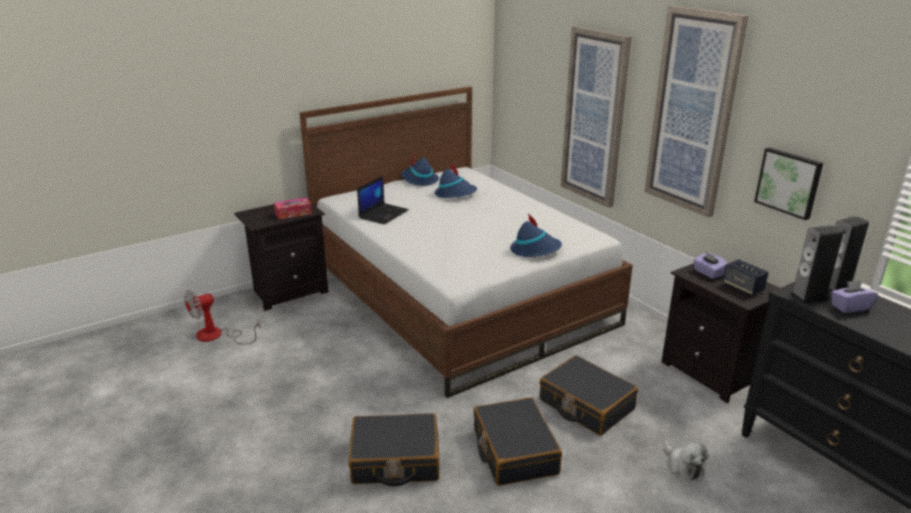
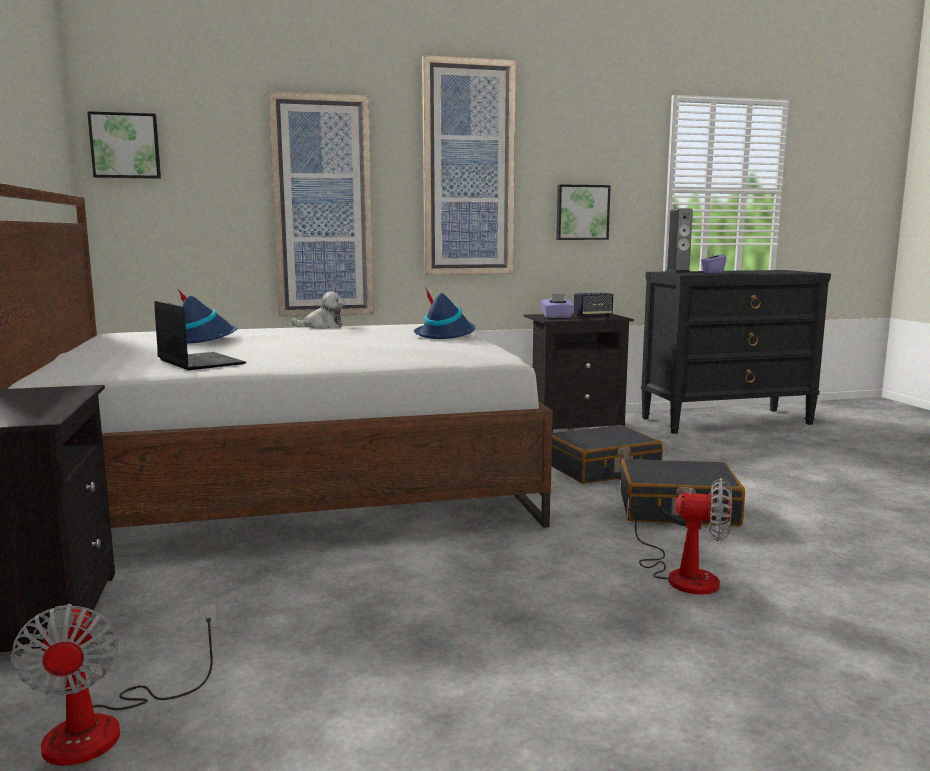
camera: 70 degrees left, 15 degrees down
tissue box [274,198,312,219] -> none
black suitcase [349,413,439,486] -> fan [627,478,733,595]
blue hat [401,157,439,186] -> none
plush toy [664,441,709,480] -> plush toy moved to [291,291,345,329]
speaker [790,225,843,304] -> none
none -> picture [87,111,161,179]

